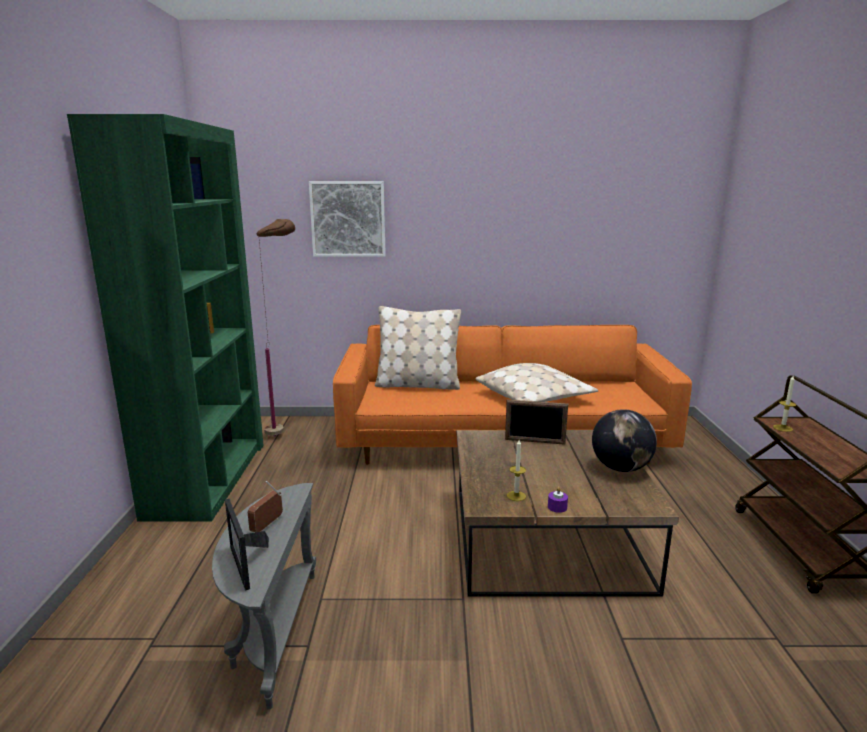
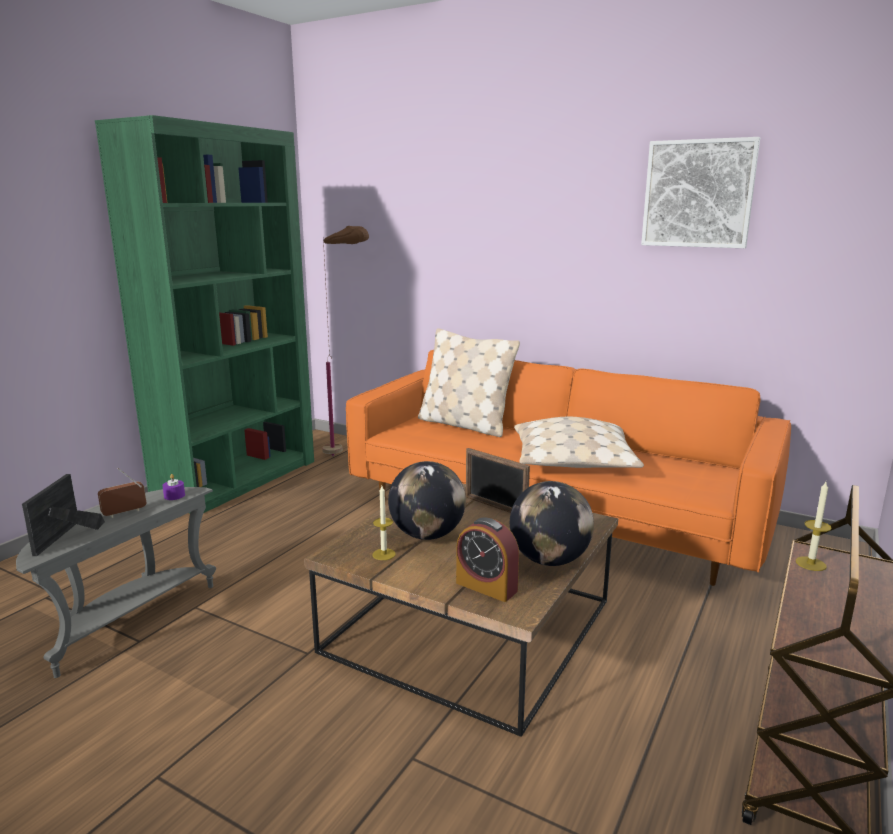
camera: 30 degrees right, 0 degrees up
picture [309,181,386,257] -> picture moved to [641,137,760,248]
purple candle [548,487,568,513] -> purple candle moved to [162,474,185,500]
none -> globe [388,461,466,540]
none -> alarm clock [456,518,519,602]

